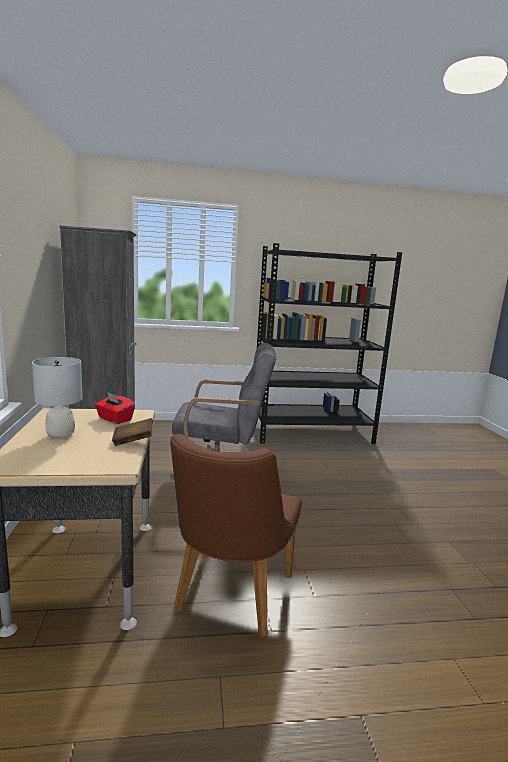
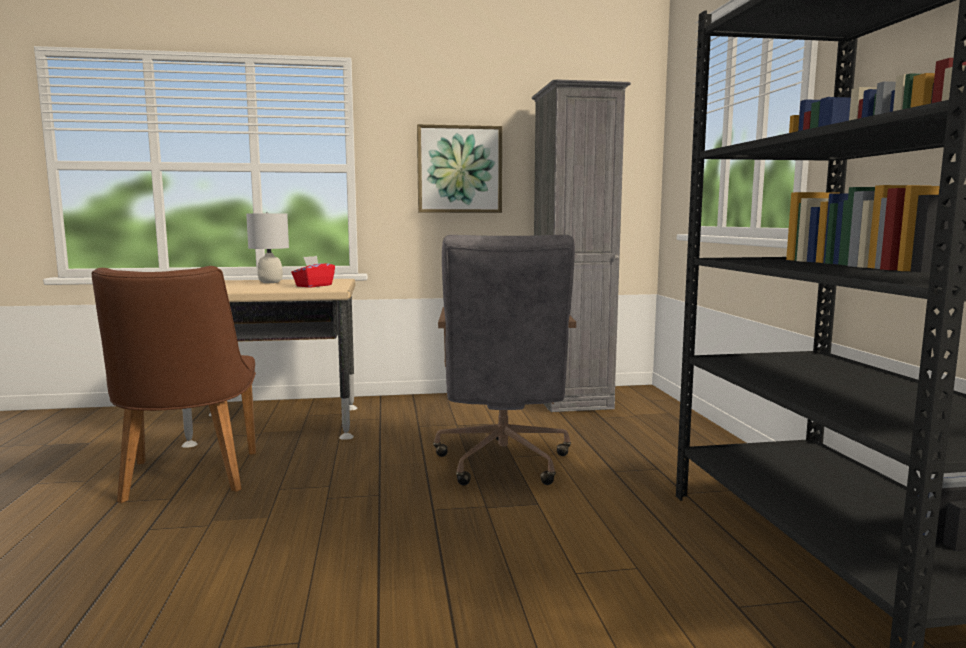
camera: 90 degrees right, 5 degrees down
brown book [112,418,154,446] -> none
brown chair [170,434,302,638] -> brown chair turned 120 degrees counterclockwise [92,266,256,503]
none -> picture [417,124,502,213]

